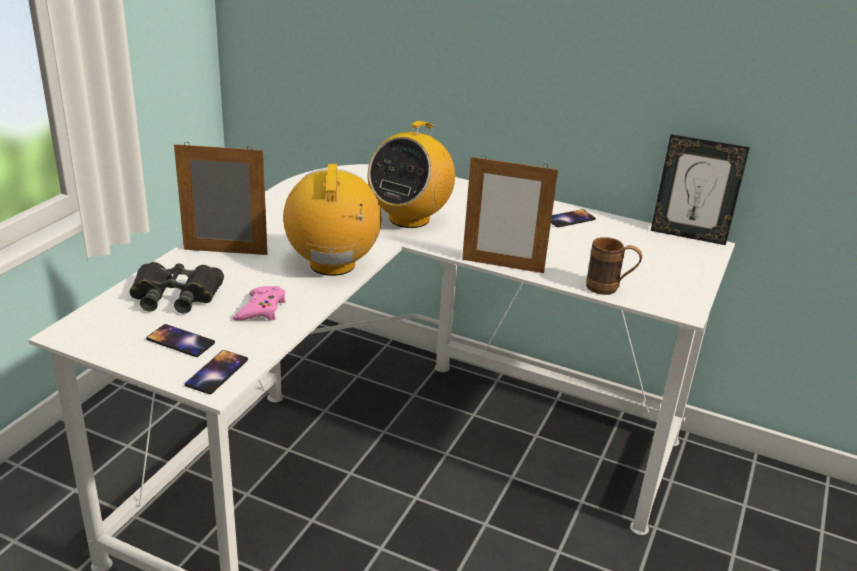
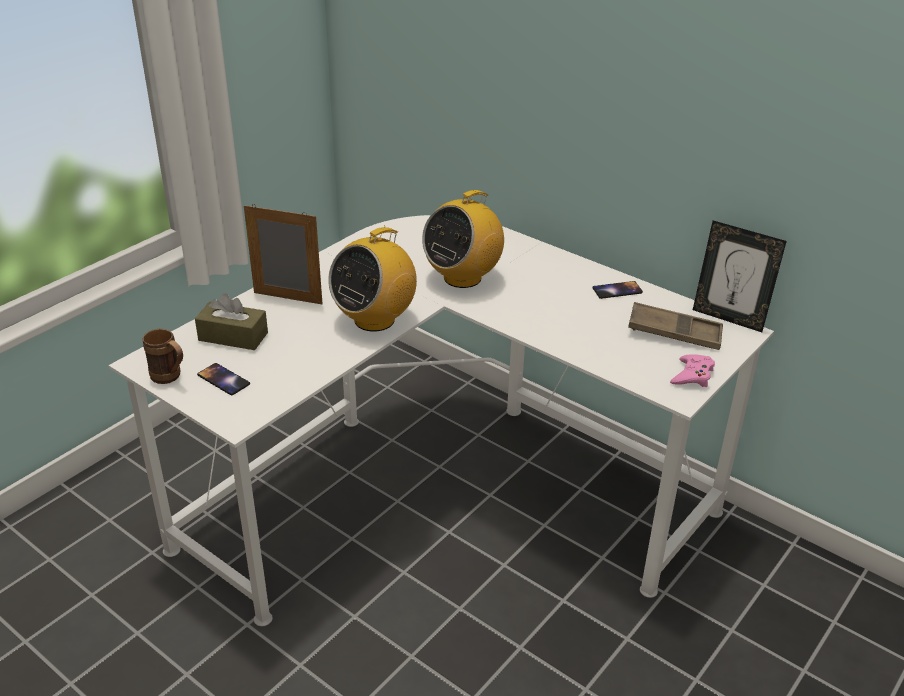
camera: 15 degrees right, 5 degrees up
black binoculars [129,262,224,313] -> brown tissue box [195,293,268,350]
phone [185,350,248,394] -> none
pink game controller [233,286,286,321] -> pink game controller moved to [670,354,715,387]
radio [283,164,381,276] -> radio turned 150 degrees counterclockwise [328,225,417,331]
picture frame [462,155,558,273] -> none
brown mug [586,237,642,295] -> brown mug moved to [143,329,183,384]
none -> brown tray [628,302,723,350]

